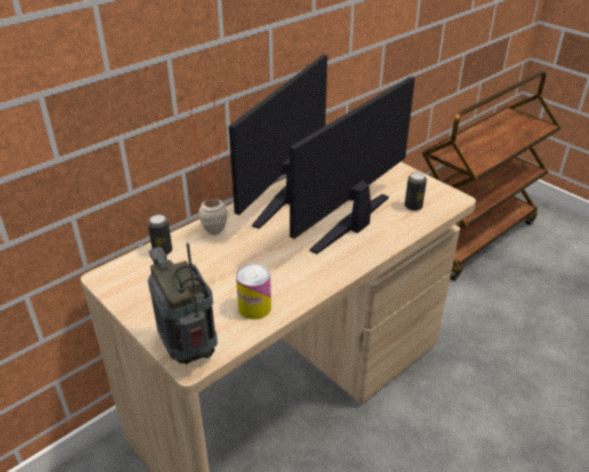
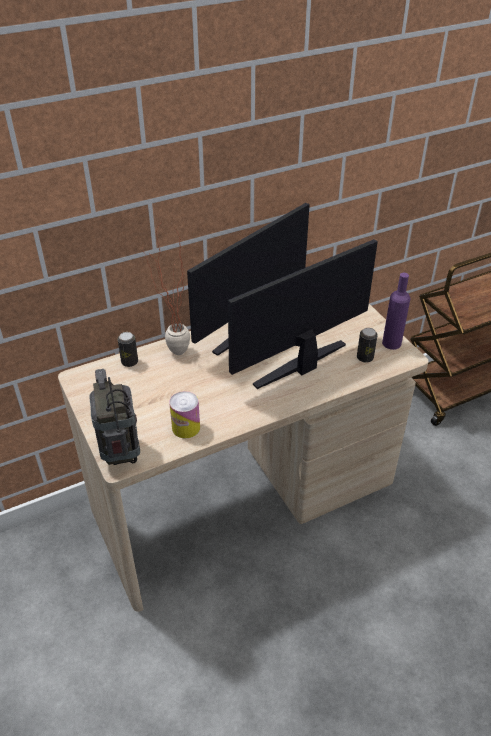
camera: 15 degrees right, 5 degrees up
none -> purple bottle [382,273,410,350]

